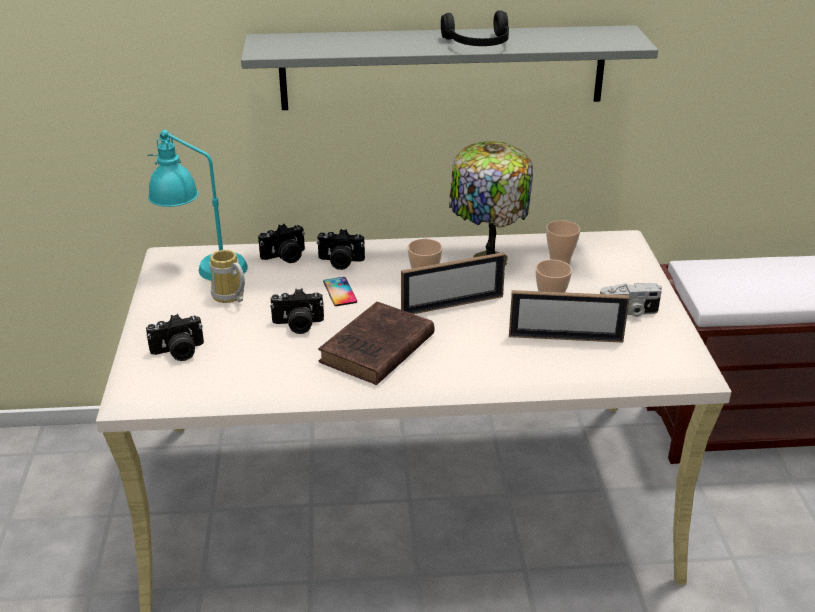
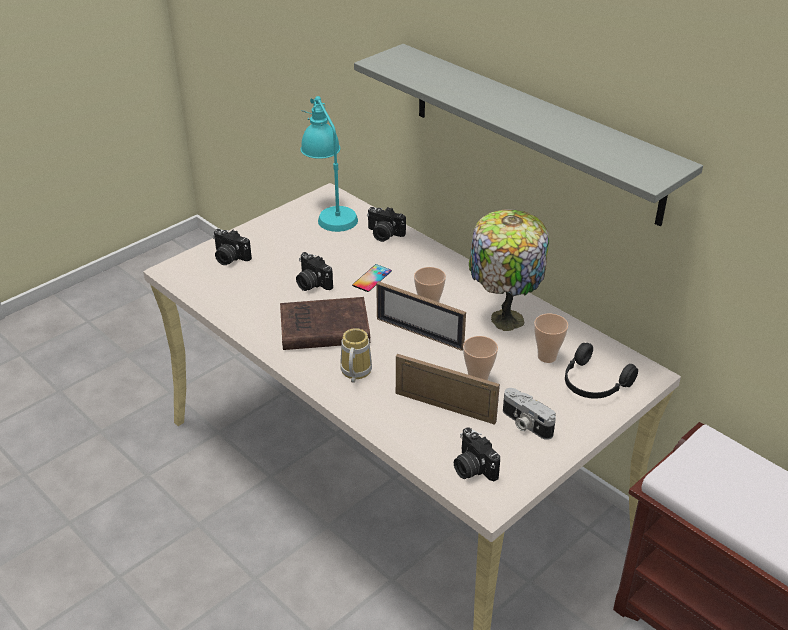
camera: 50 degrees right, 5 degrees up
mug [209,250,245,303] -> mug moved to [340,328,372,383]
camera [316,229,365,270] -> camera moved to [454,427,500,481]
black headphones [441,10,509,46] -> black headphones moved to [565,343,638,399]
picture frame [509,290,630,343] -> picture frame turned 150 degrees clockwise [396,354,500,425]

